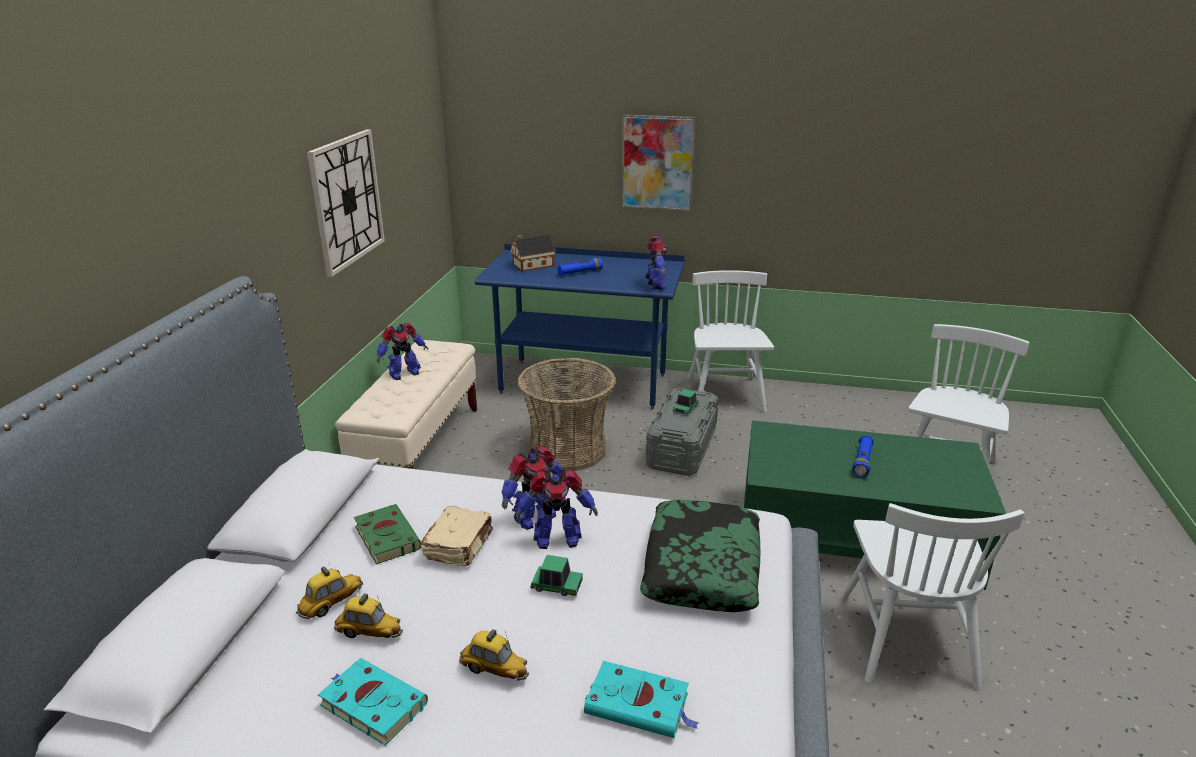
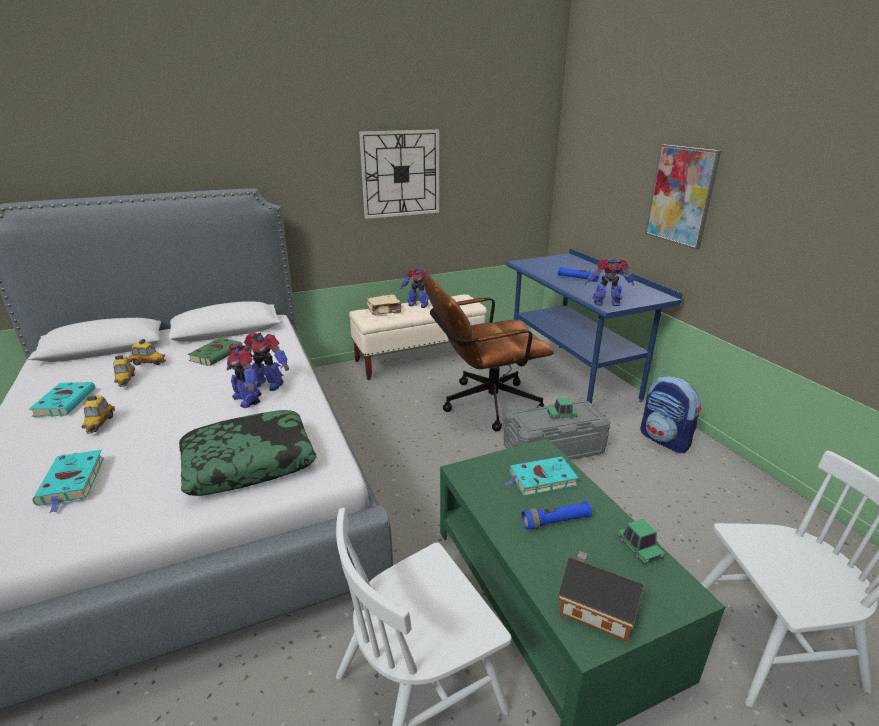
camera: 55 degrees right, 0 degrees up
beige book [421,506,493,566] -> beige book moved to [367,294,401,315]
toy house [510,235,556,271] -> toy house moved to [558,551,643,642]
basket [517,357,616,471] -> brown office chair [423,276,554,431]
toy car [531,555,583,596] -> toy car moved to [617,519,665,565]
toy robot [645,236,667,290] -> toy robot turned 135 degrees counterclockwise [585,258,634,306]
white chair [688,270,774,412] -> backpack [640,376,702,453]
none -> turquoise book [503,457,579,496]

